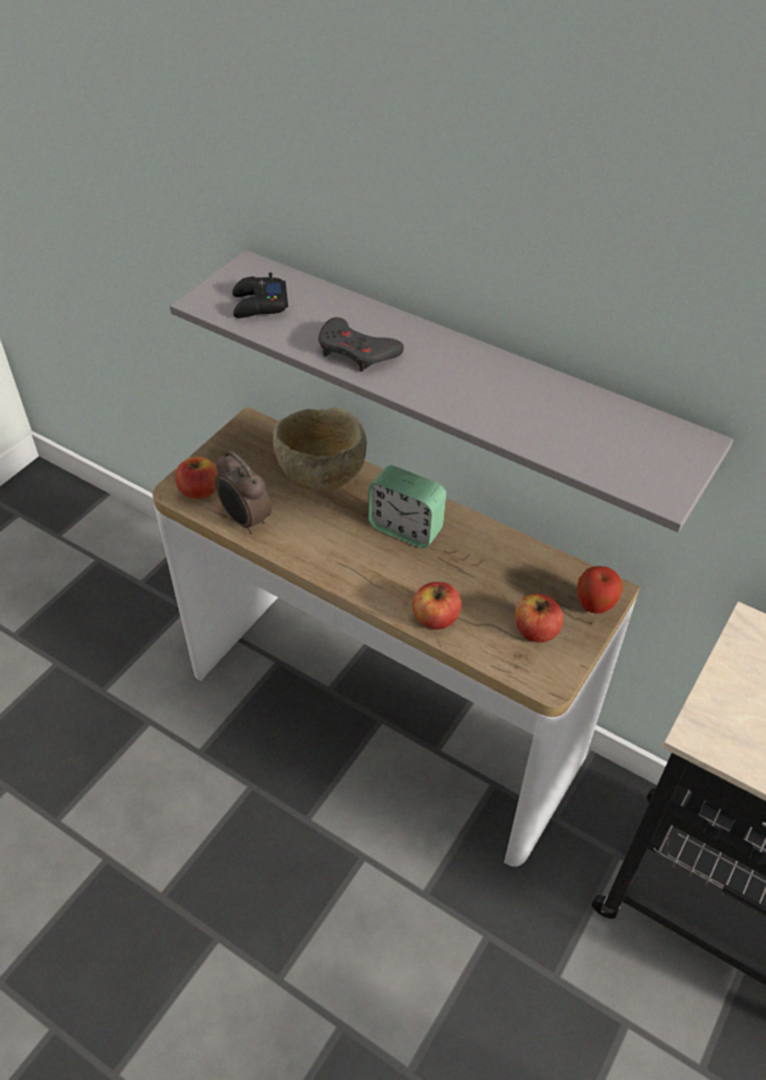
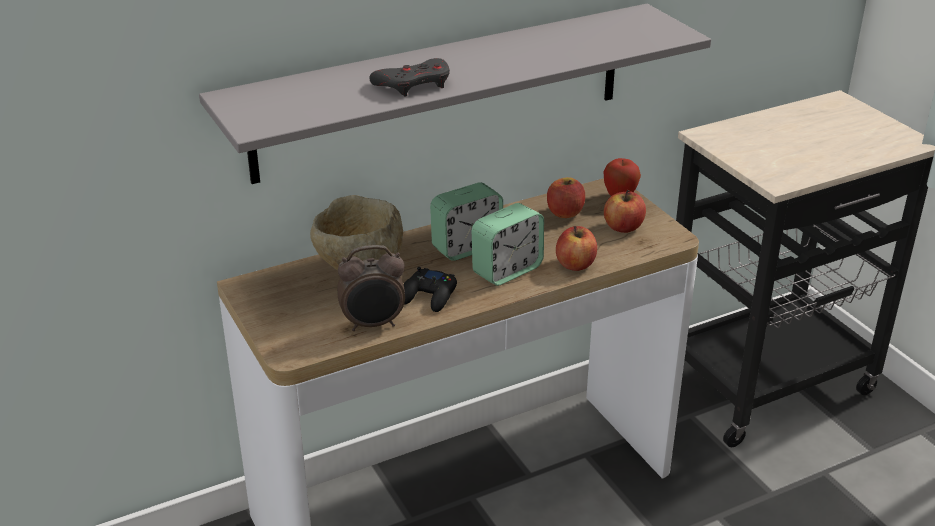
camera: 60 degrees left, 15 degrees down
apple [175,457,219,499] -> apple moved to [547,177,585,218]
black game controller [232,272,288,318] -> black game controller moved to [403,267,457,312]
none -> alarm clock [472,203,544,286]

